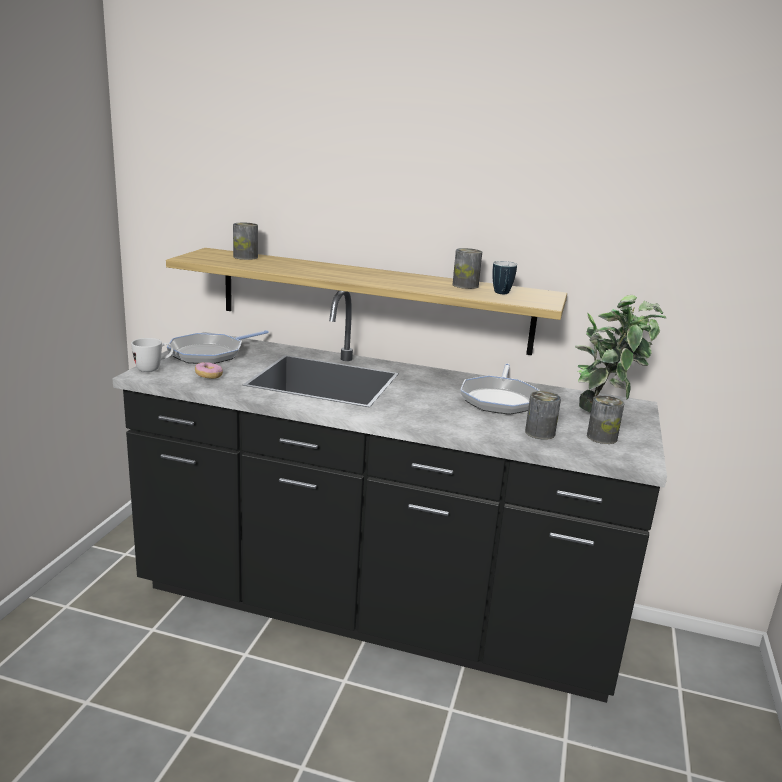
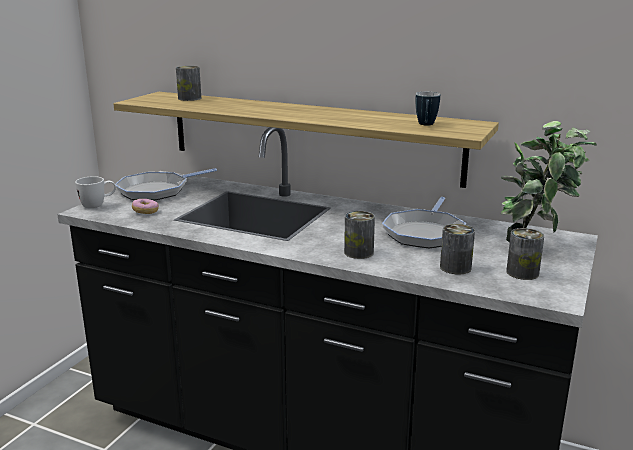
camera: 10 degrees right, 0 degrees up
can [453,248,482,289] -> can moved to [344,211,375,259]

